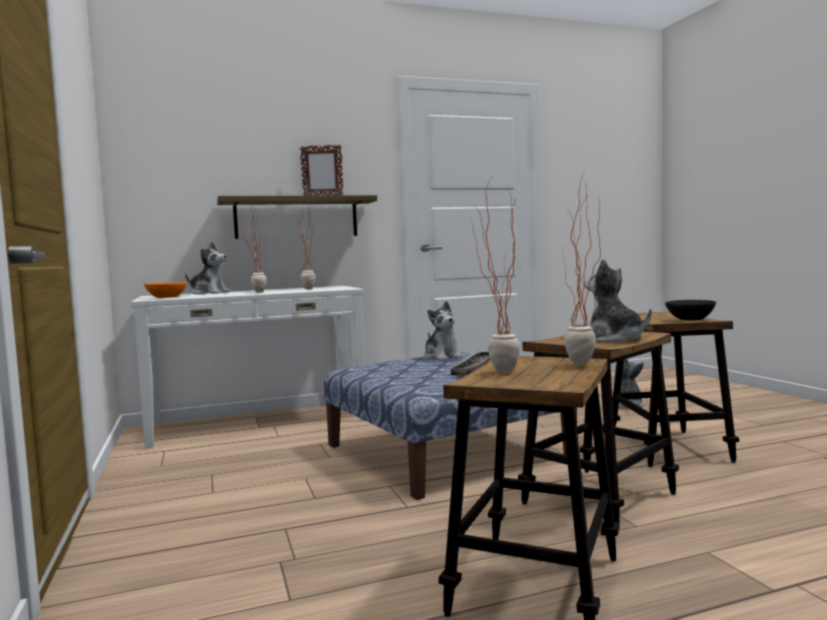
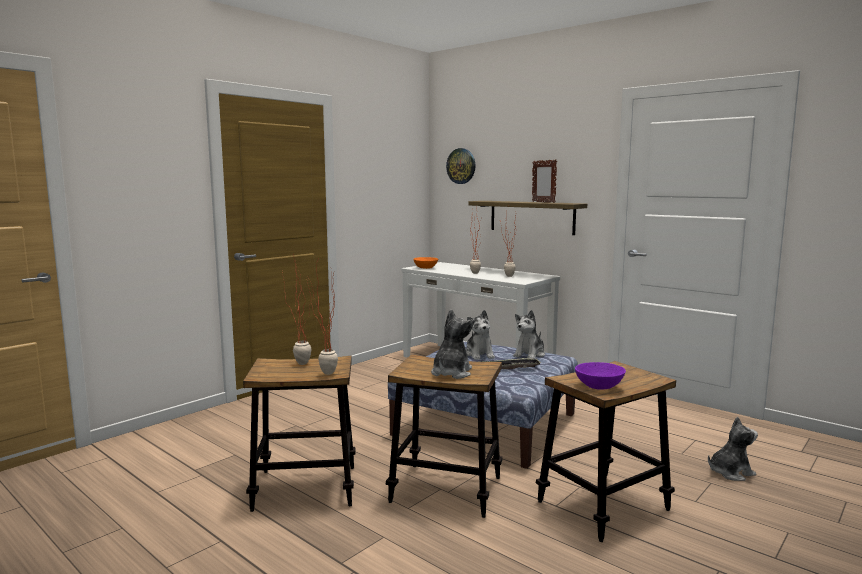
camera: 60 degrees right, 5 degrees up
plush toy [185,242,231,294] -> plush toy moved to [466,310,495,360]
black bowl [665,300,716,320] -> purple bowl [575,362,626,390]
none -> wall clock [446,148,475,184]

